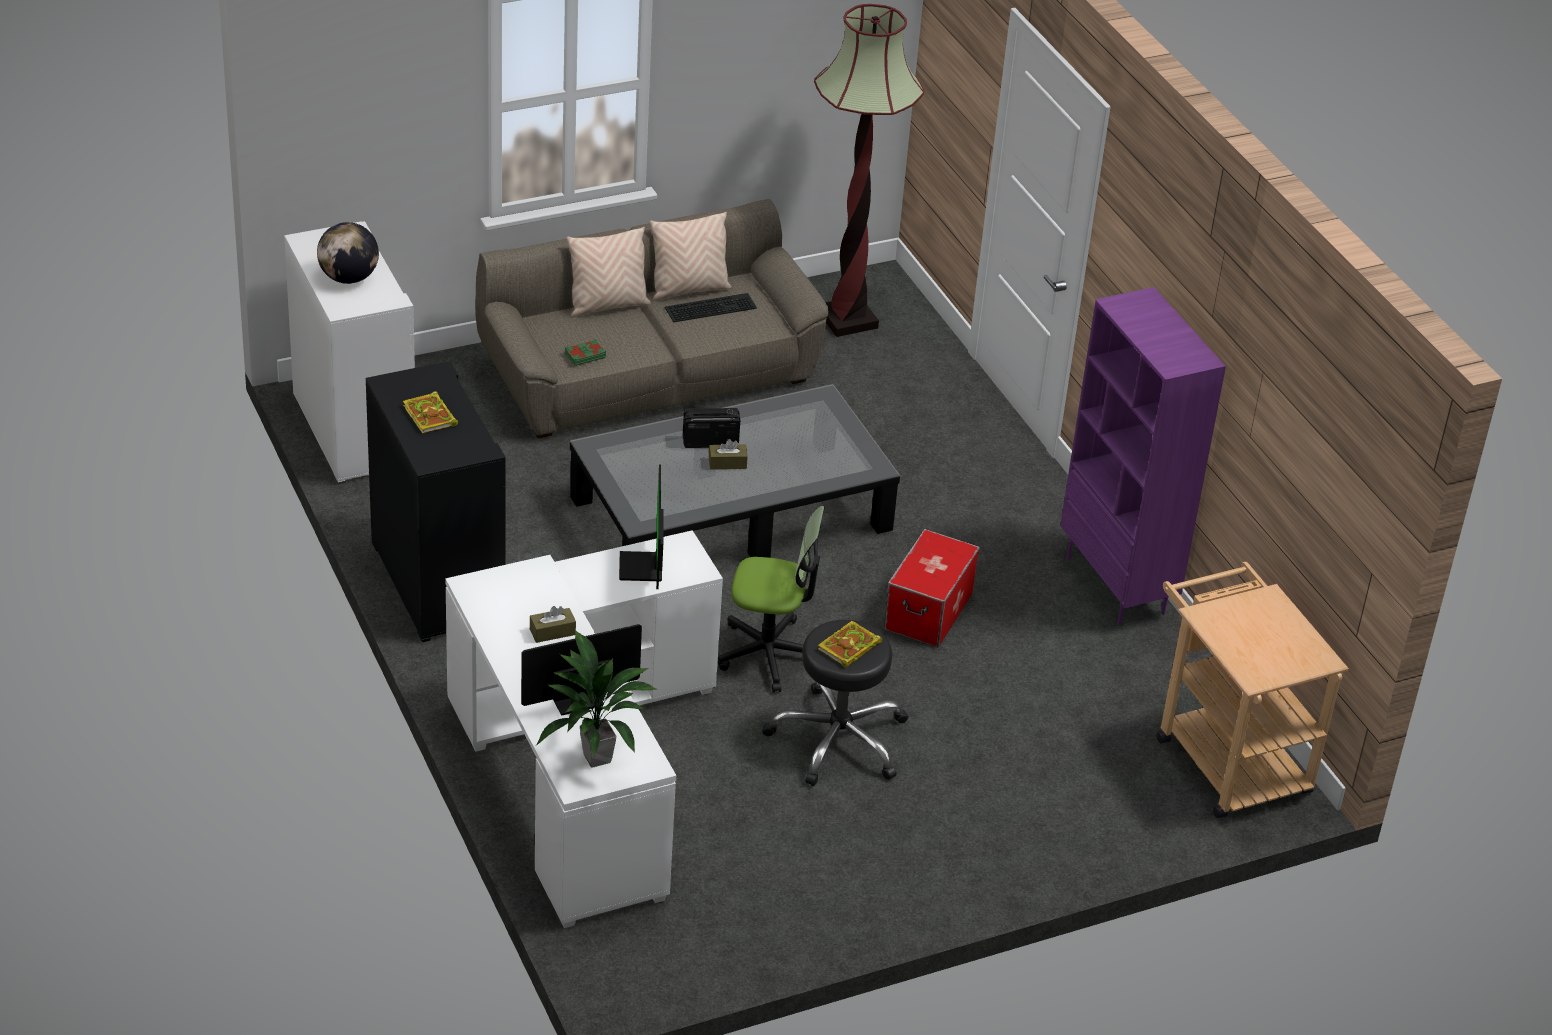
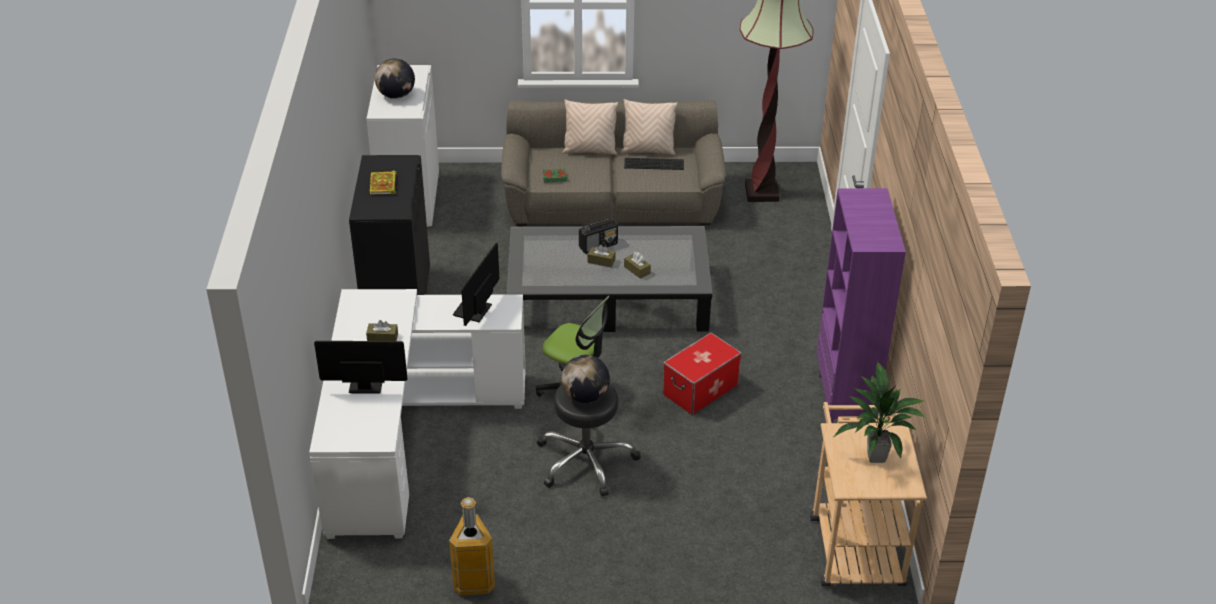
camera: 25 degrees right, 0 degrees up
potted plant [537,630,658,768] -> potted plant moved to [832,362,926,463]
radio [683,408,740,448] -> radio turned 135 degrees clockwise [579,219,618,254]
book [818,621,882,668] -> globe [561,355,610,403]
none -> trash can [449,497,495,595]
none -> brown tissue box [624,252,651,279]

